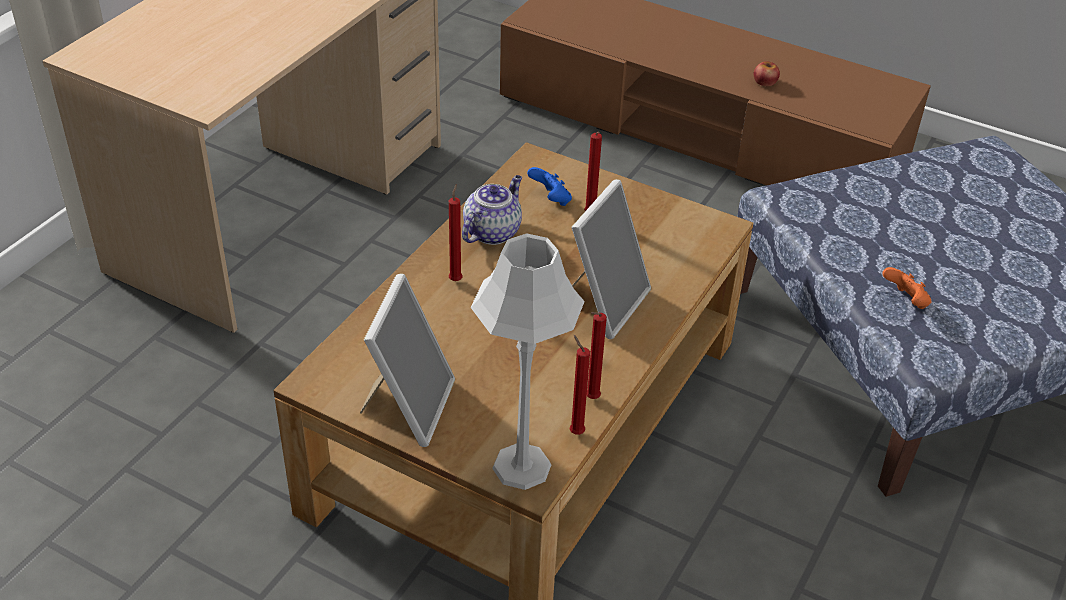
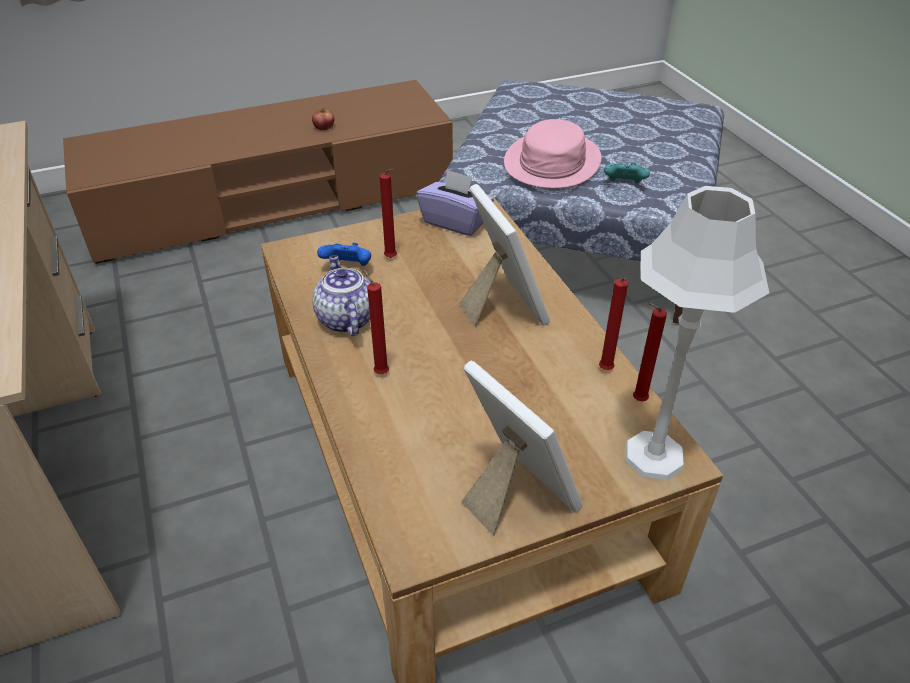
camera: 50 degrees left, 0 degrees up
orange game controller [882,267,931,309] -> turquoise game controller [604,163,650,183]
none -> purple tissue box [416,169,494,236]
none -> pink hat [504,119,602,189]

